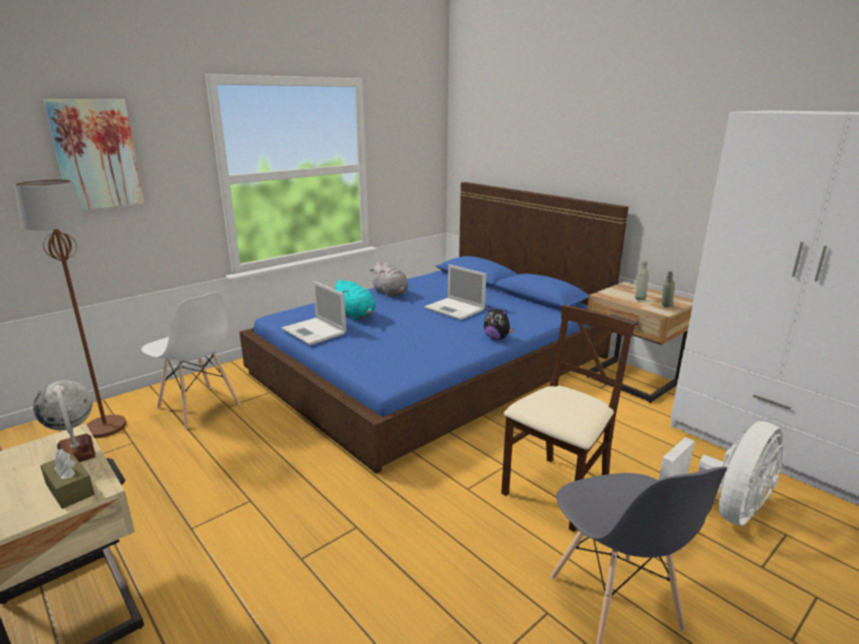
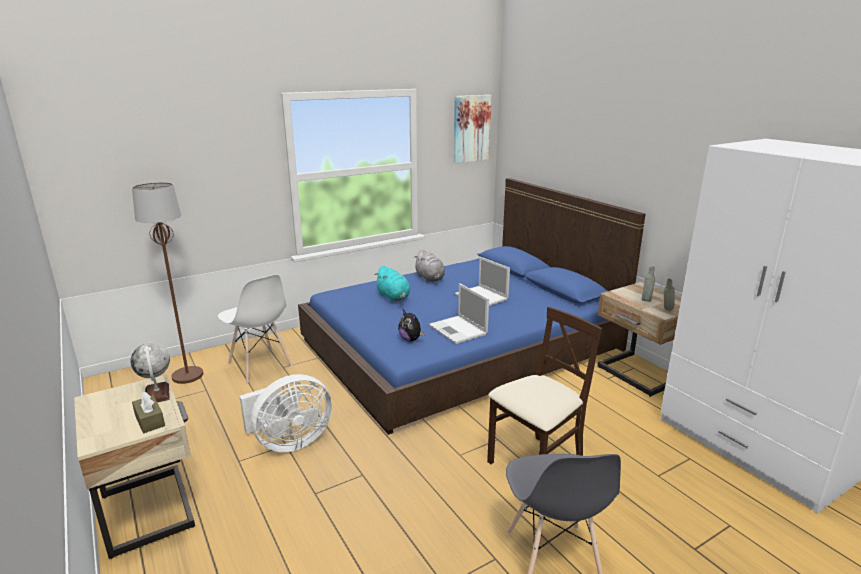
camera: 10 degrees right, 0 degrees up
picture [44,99,144,210] -> picture moved to [454,95,492,163]
laptop [282,281,346,345] -> laptop moved to [429,283,489,344]
plush toy [484,306,514,340] -> plush toy moved to [398,310,425,341]
white fan [659,421,784,526] -> white fan moved to [239,374,332,452]

